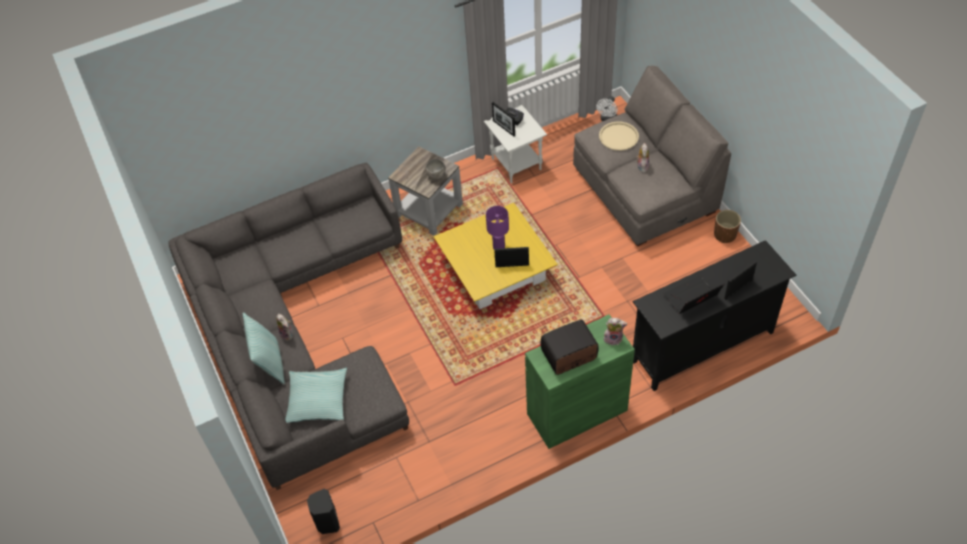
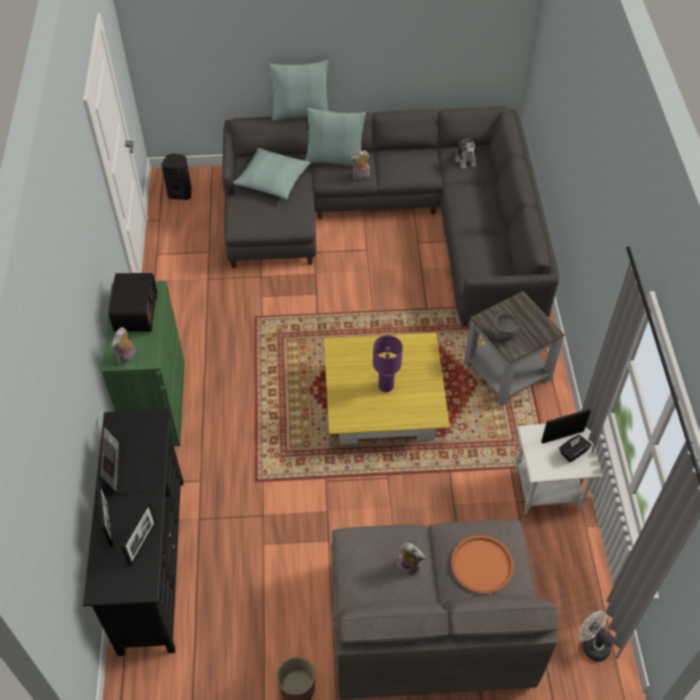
camera: 110 degrees right, 0 degrees up
picture frame [494,247,529,267] -> picture frame moved to [121,501,157,566]
beige tray [599,121,639,151] -> orange tray [451,535,514,594]
none -> pillow [269,60,329,121]
none -> plush toy [455,137,476,169]

